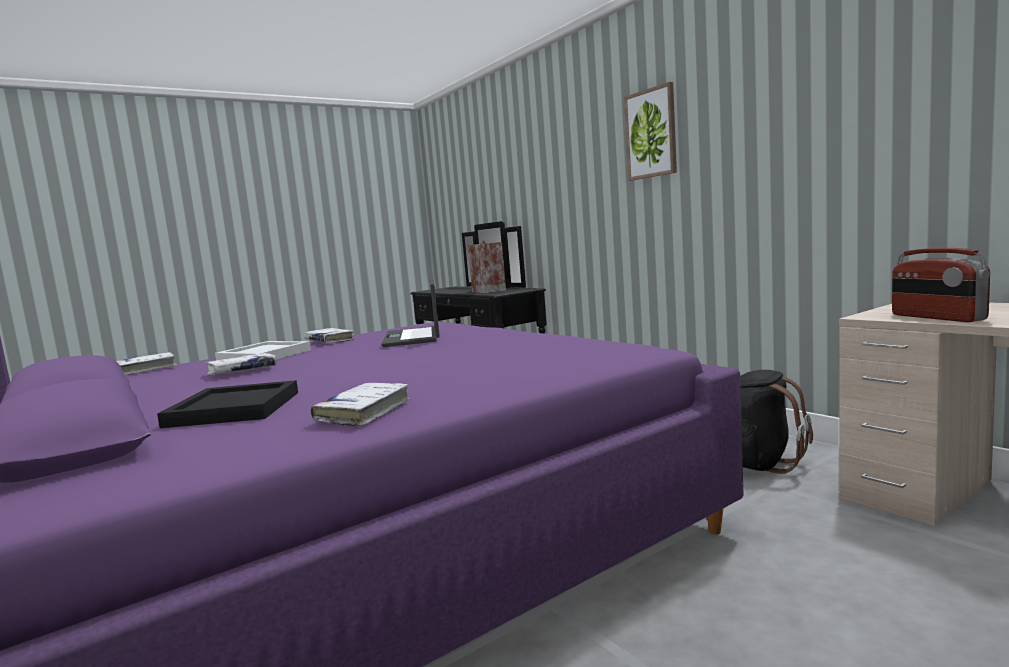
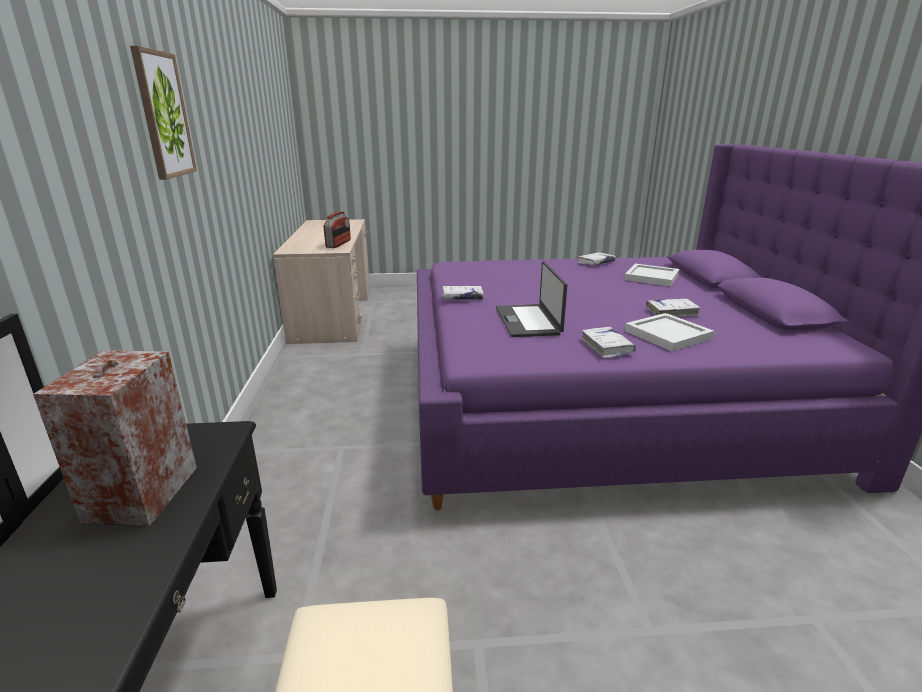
camera: 150 degrees left, 15 degrees up
white book [117,352,177,375] -> white book moved to [442,286,484,300]
black tray [157,380,298,428] -> white tray [624,264,679,287]
laptop [381,279,440,347] -> laptop turned 150 degrees clockwise [496,261,567,337]
black backpack [740,370,813,474] -> none

